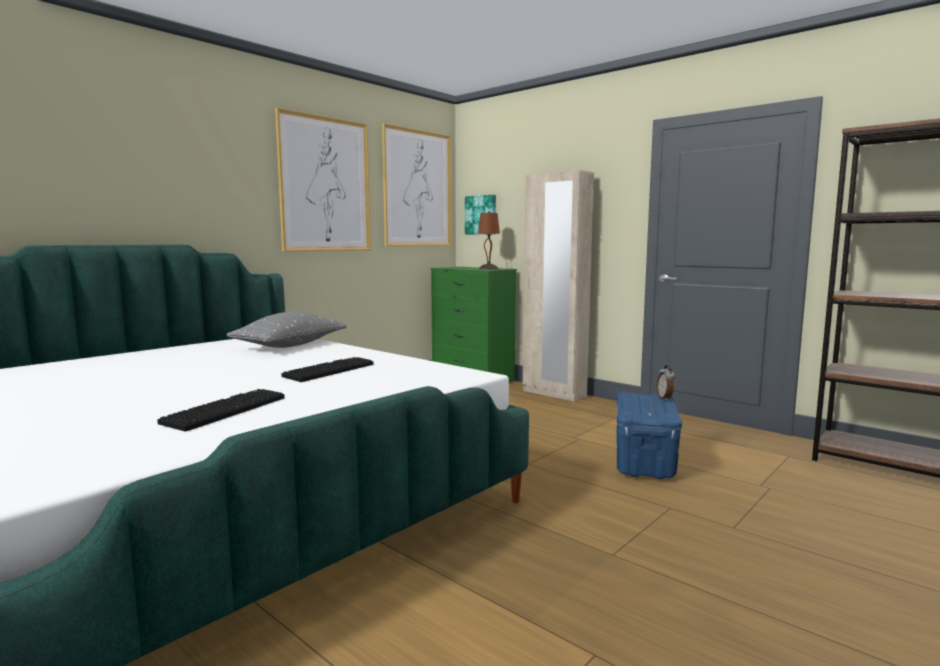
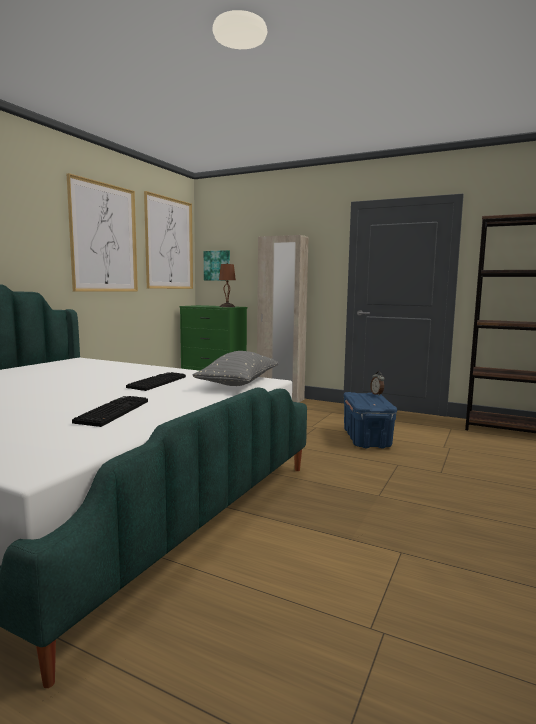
camera: 15 degrees left, 0 degrees up
grey pillow [227,311,346,348] -> grey pillow moved to [193,351,278,386]

